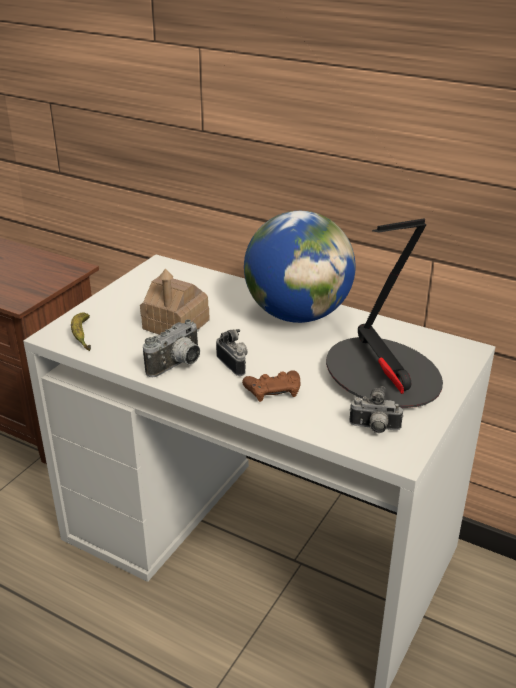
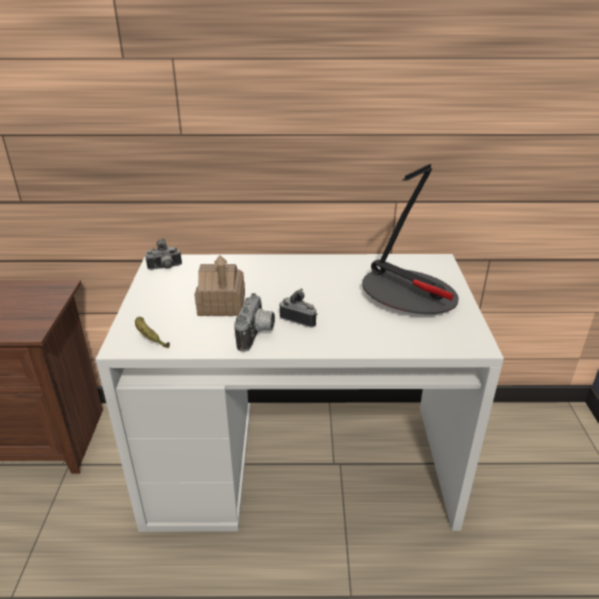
camera: 30 degrees left, 0 degrees up
brown game controller [242,370,300,402] -> none
globe [244,211,356,323] -> none
camera [349,386,403,433] -> camera moved to [145,238,182,270]

